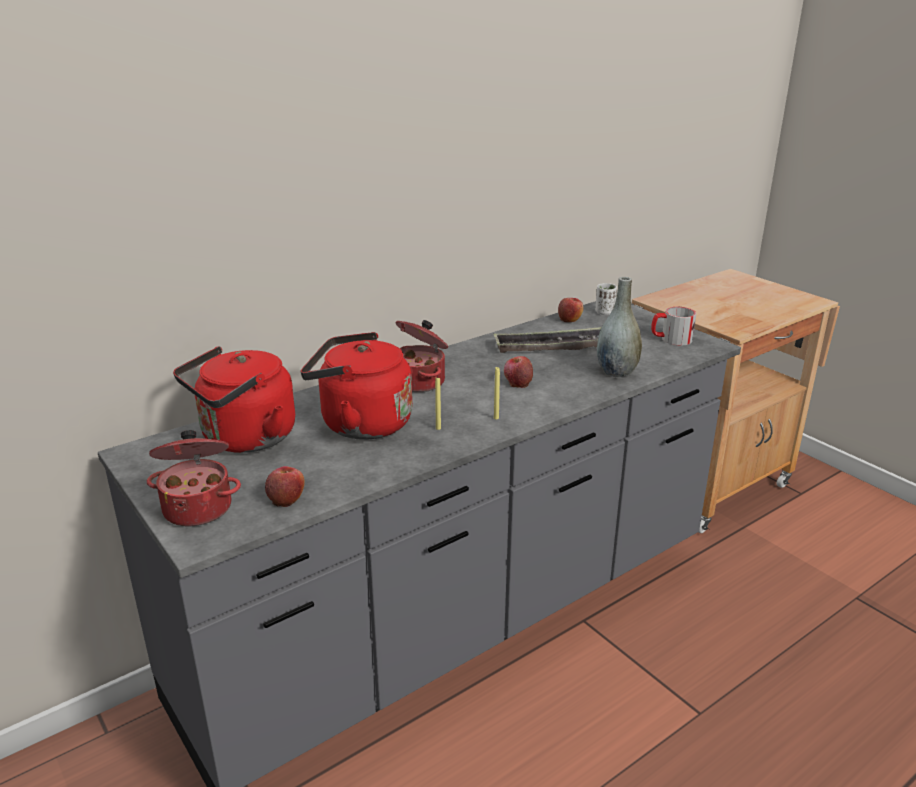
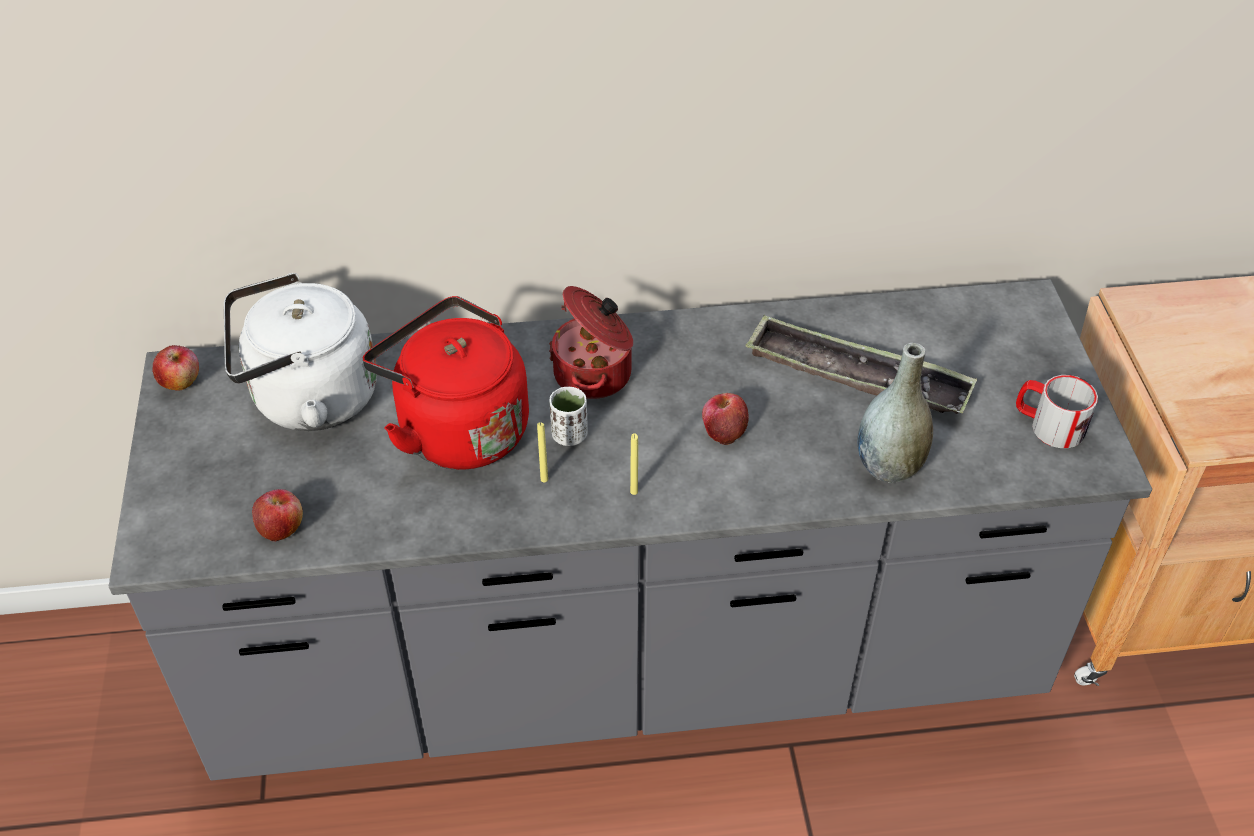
camera: 30 degrees right, 20 degrees up
cooking pot [147,430,241,526] -> none
red kettle [173,346,295,453] -> white kettle [224,273,377,431]
apple [558,298,584,322] -> apple moved to [152,345,199,391]
white cup [596,283,617,315] -> white cup moved to [549,387,588,446]

